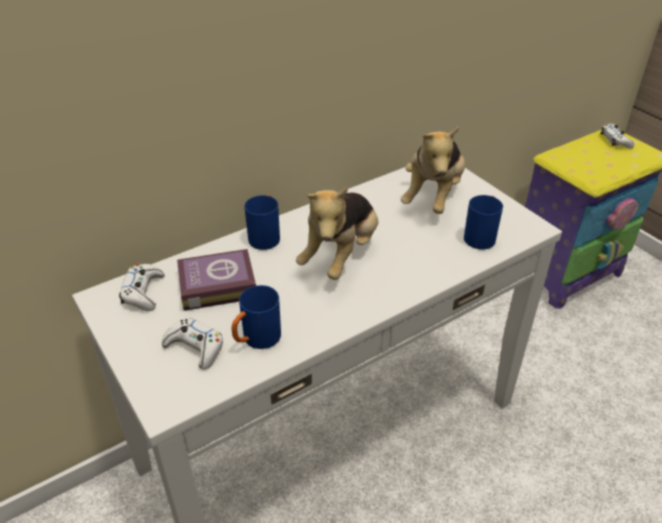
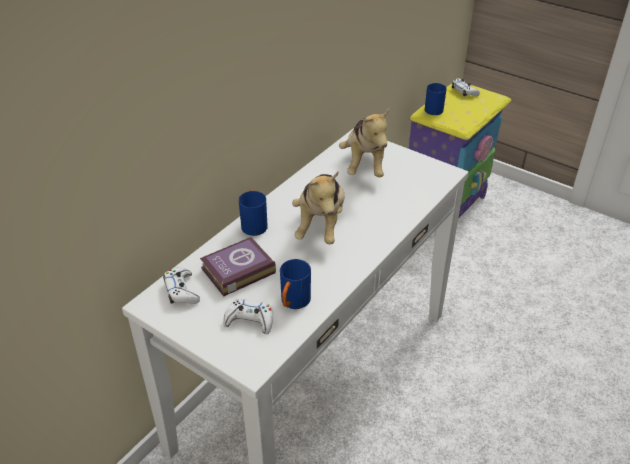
camera: 20 degrees left, 0 degrees up
blue mug [464,195,503,249] -> blue mug moved to [425,83,447,115]

